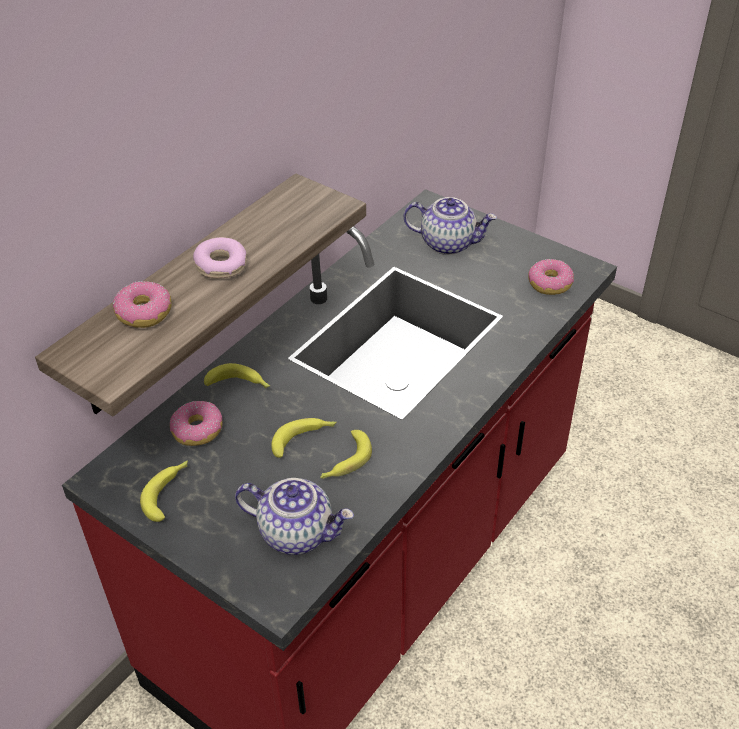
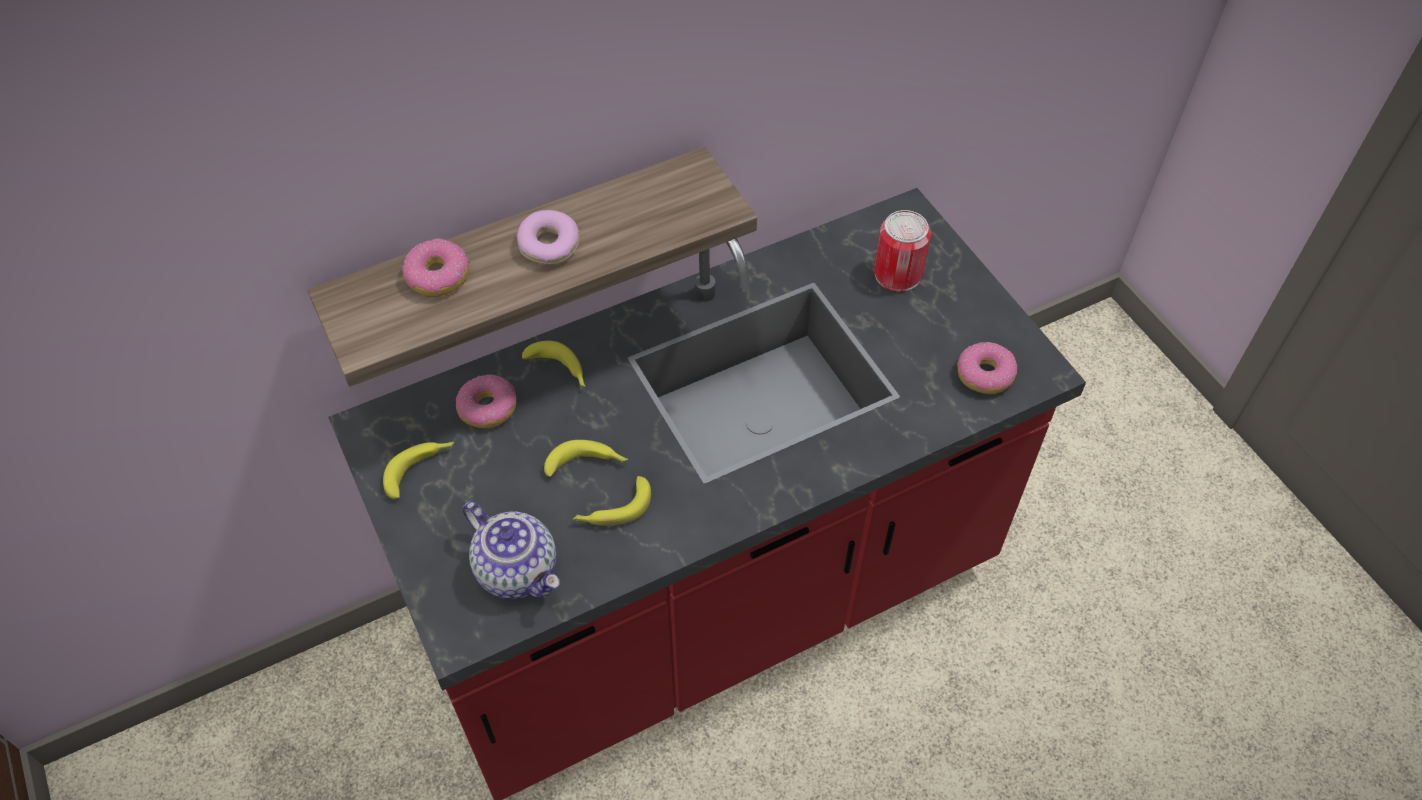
camera: 25 degrees right, 10 degrees up
teapot [403,197,497,255] -> can [874,210,931,292]

